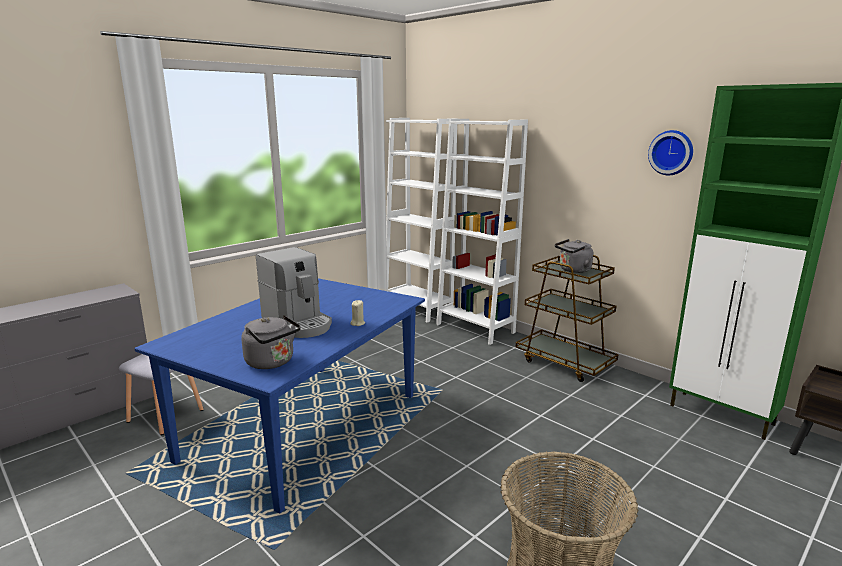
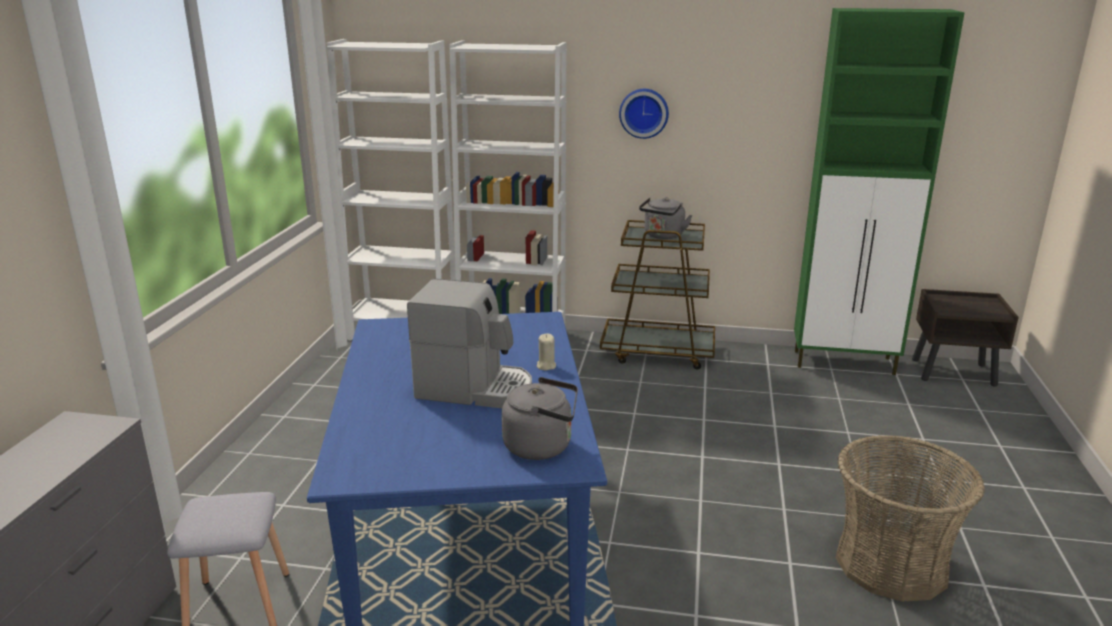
camera: 35 degrees left, 5 degrees up
wall clock [648,130,693,175] -> wall clock moved to [619,89,669,139]

